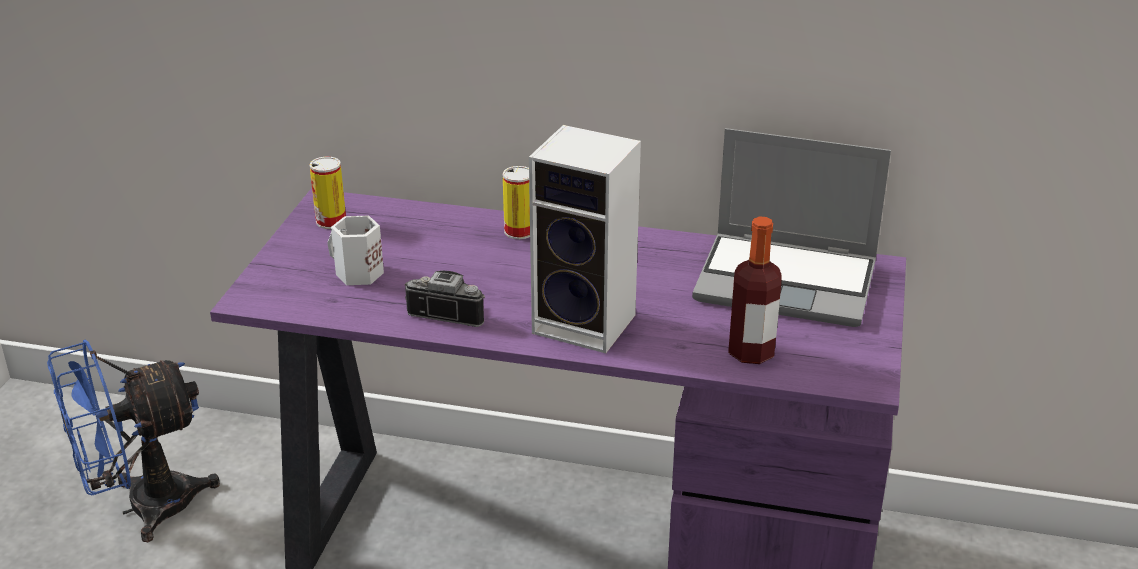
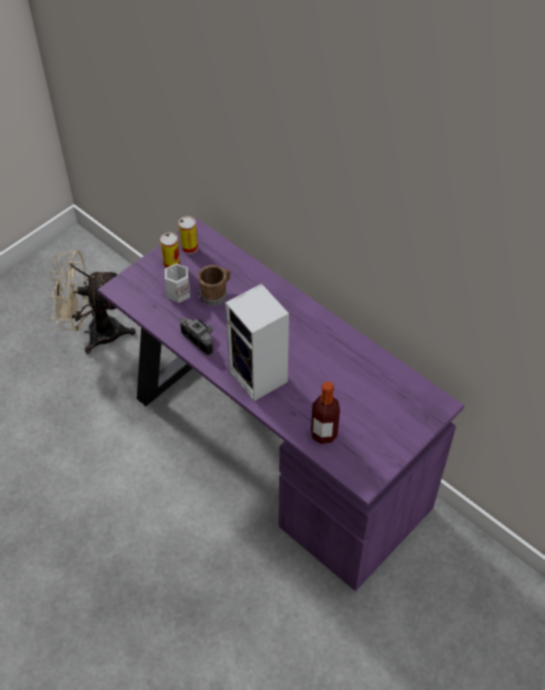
camera: 30 degrees right, 20 degrees up
blue fan [47,340,220,542] -> beige fan [49,250,136,354]
can [502,166,530,239] -> can moved to [160,232,180,268]
laptop [692,128,891,327] -> none
none -> brown mug [198,265,230,306]

